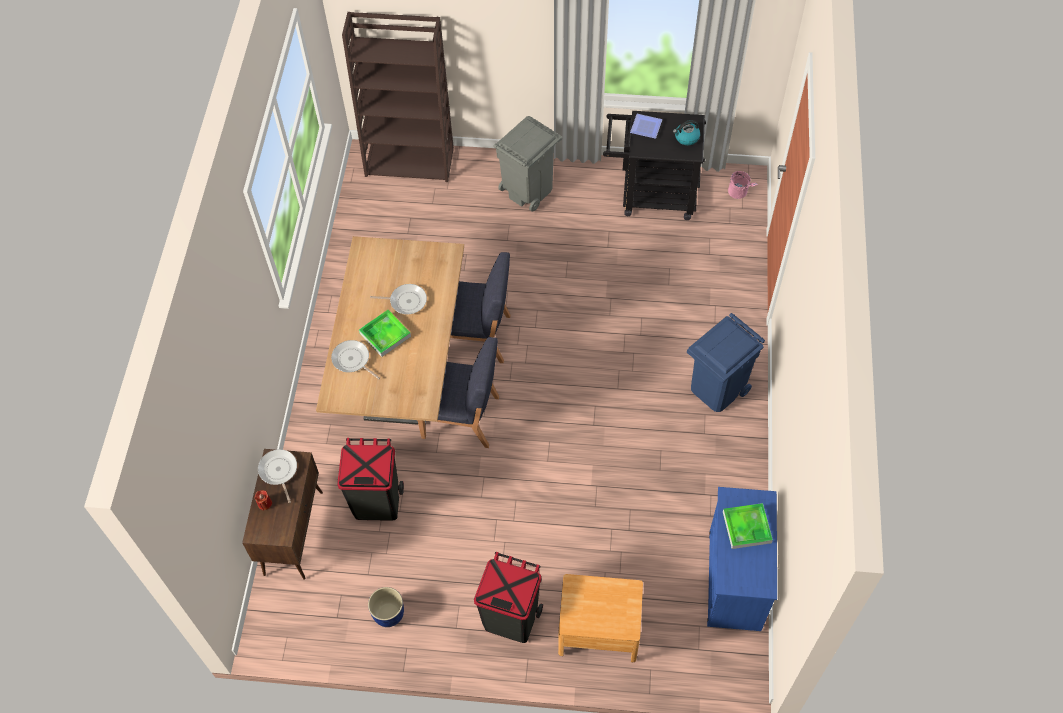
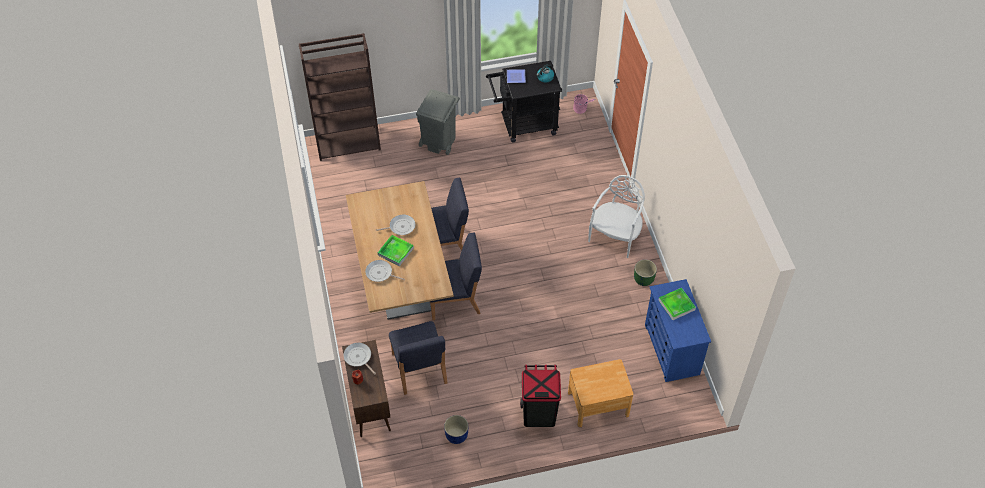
camera: 20 degrees left, 5 degrees down
black trash can [337,438,404,521] -> blue chair [389,321,447,395]
blue trash can [687,313,765,412] -> white chair [588,175,645,258]
none -> green planter [634,259,657,286]

